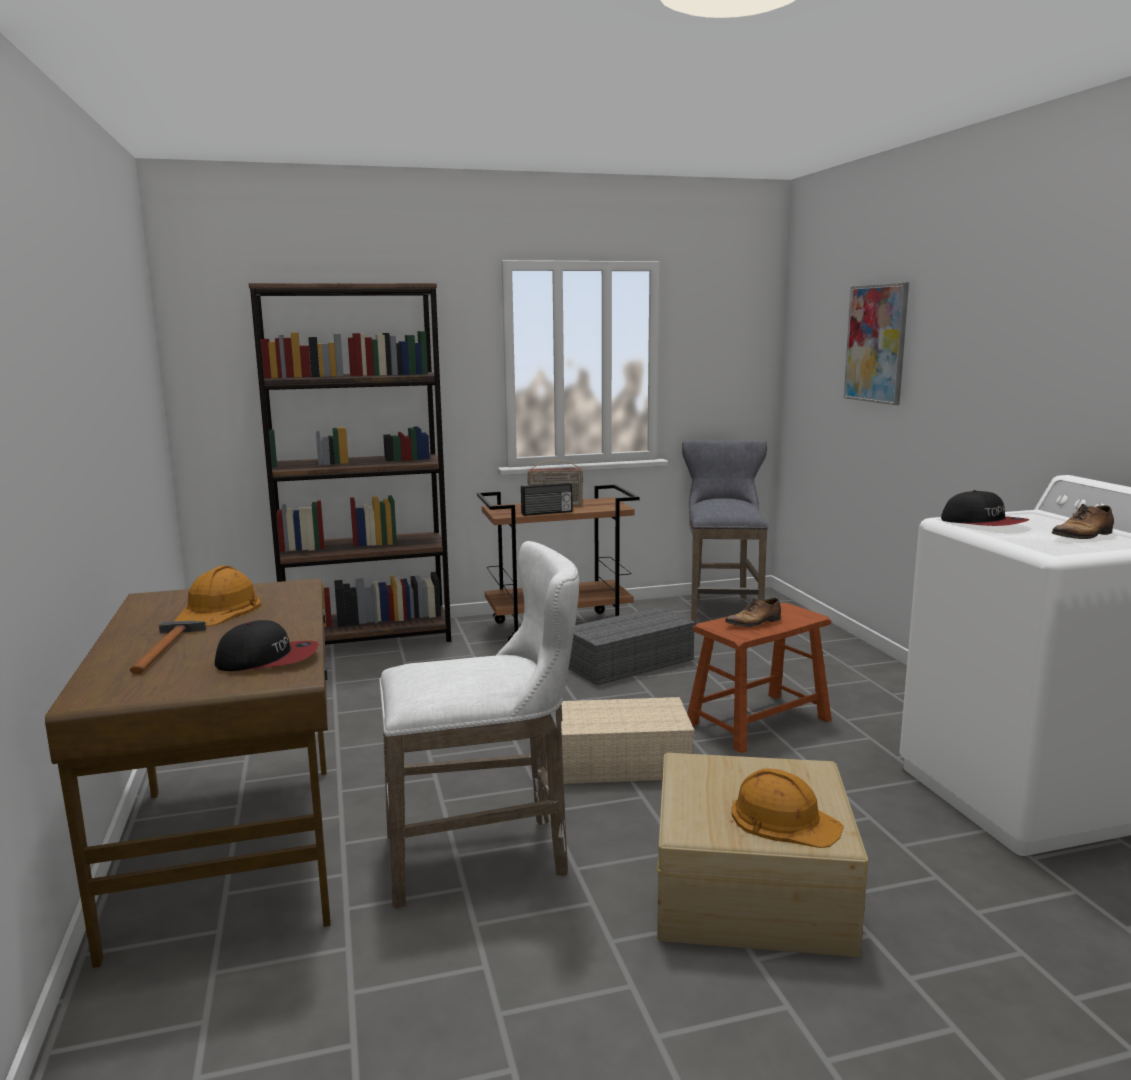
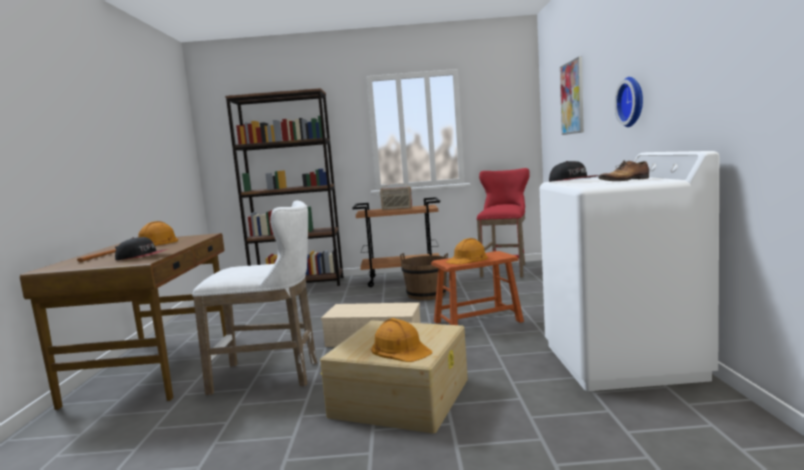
camera: 15 degrees right, 5 degrees down
radio [521,483,573,516] -> none
grey storage box [568,607,696,685] -> brown bucket [400,253,448,300]
grey stool [682,440,768,622] -> red stool [477,168,530,278]
shoe [725,597,781,627] -> orange hard hat [446,238,488,265]
none -> wall clock [614,77,643,127]

